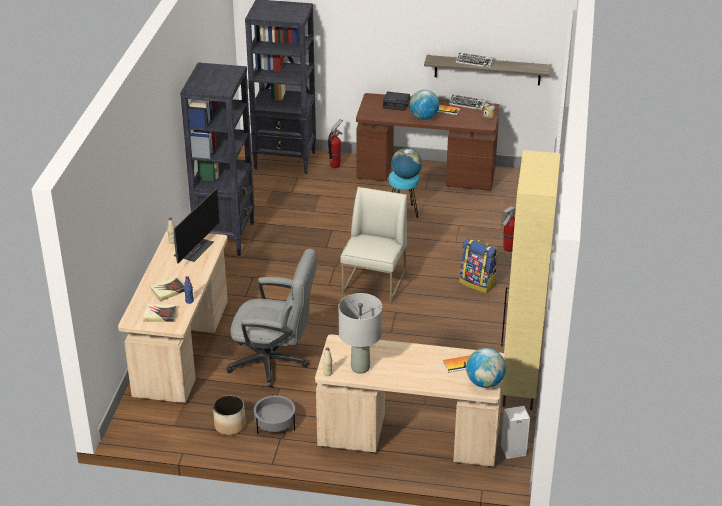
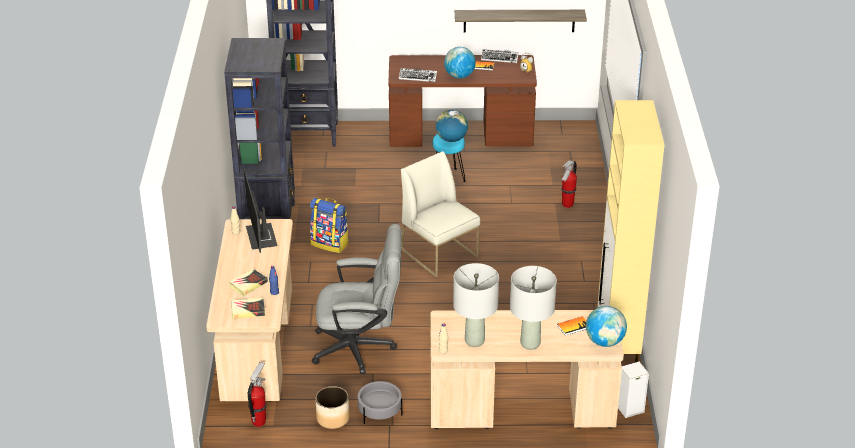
camera: 10 degrees left, 0 degrees up
monitor [174,188,220,264] -> monitor turned 150 degrees clockwise [244,169,278,253]
fire extinguisher [328,119,343,169] -> fire extinguisher moved to [248,362,267,427]
white chair [340,187,407,303] -> white chair turned 45 degrees counterclockwise [401,151,480,278]
alarm clock [383,92,410,111] -> none
keyboard [456,53,493,68] -> keyboard moved to [399,68,437,82]
backpack [459,238,497,293] -> backpack moved to [310,198,349,253]
none -> grey table lamp [510,266,557,350]

